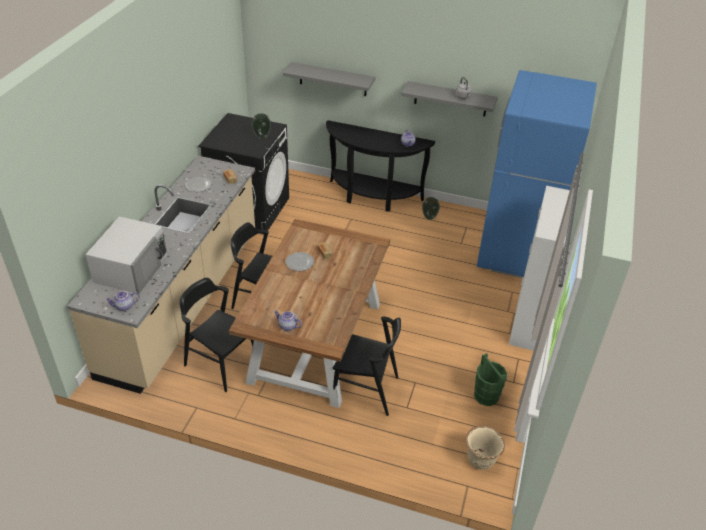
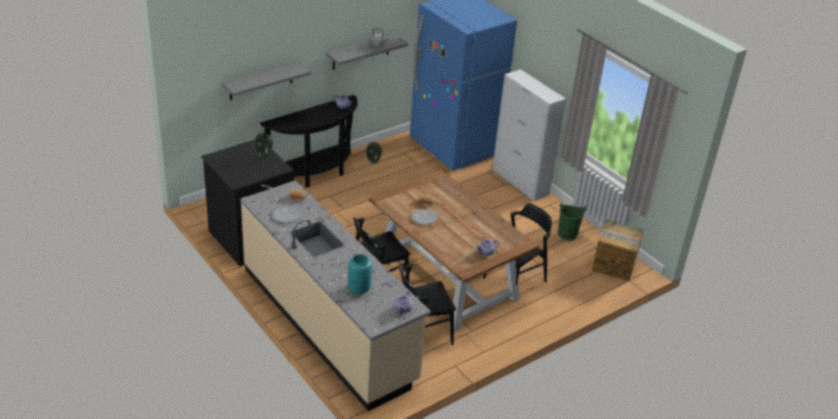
camera: 55 degrees left, 5 degrees down
white microwave [85,217,167,294] -> turquoise vase [348,254,372,294]
beige planter [466,426,505,470] -> crate [592,220,644,281]

